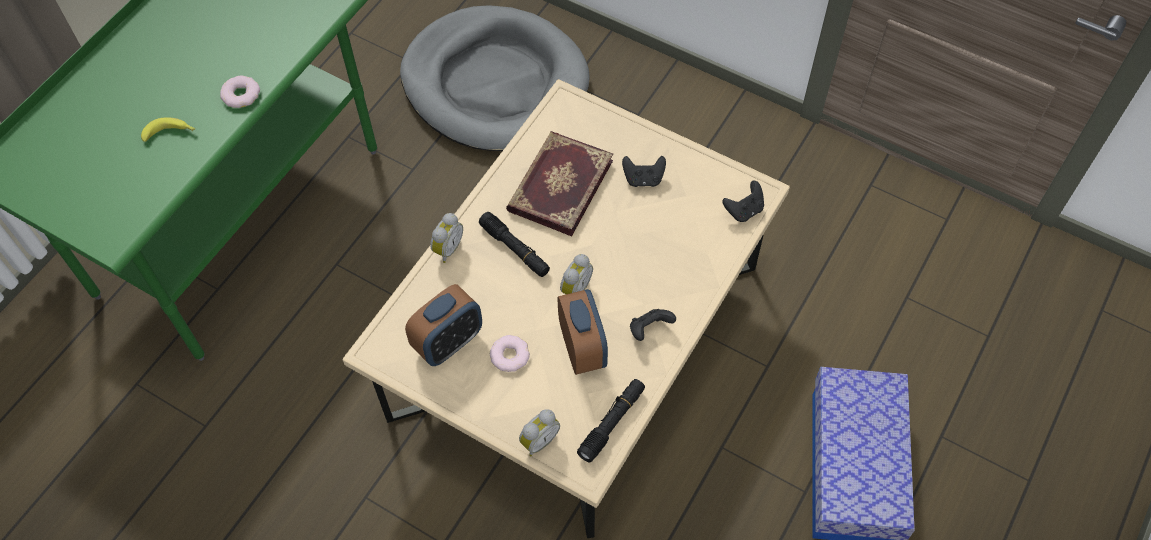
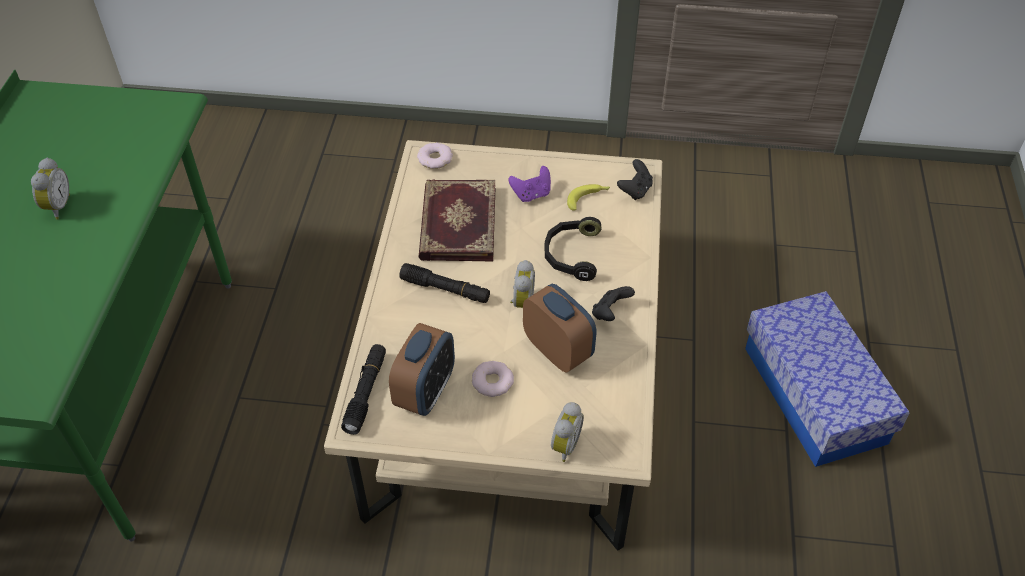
camera: 25 degrees left, 10 degrees down
banana [141,117,196,142] -> banana moved to [567,184,610,211]
donut [220,76,260,108] -> donut moved to [417,143,453,169]
grey dog bed [400,5,590,151] -> none
alarm clock [430,213,463,263] -> alarm clock moved to [31,158,70,220]
black flashlight [577,379,645,463] -> black flashlight moved to [341,344,386,435]
black game controller [622,156,666,187] -> purple game controller [509,166,551,202]
none -> black headphones [544,217,601,281]

